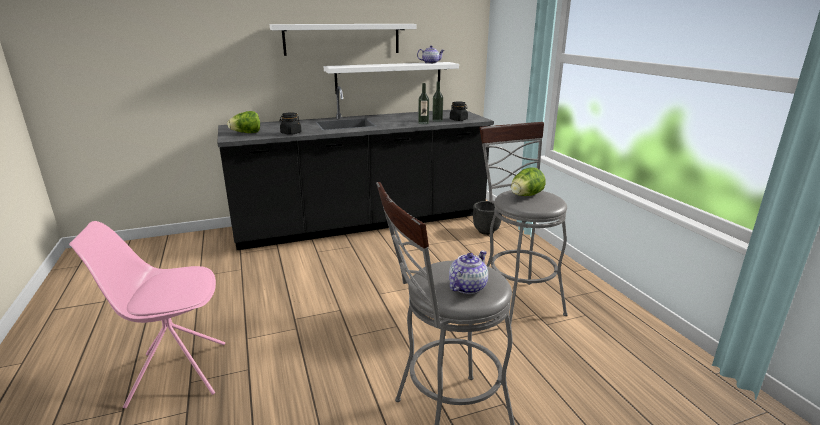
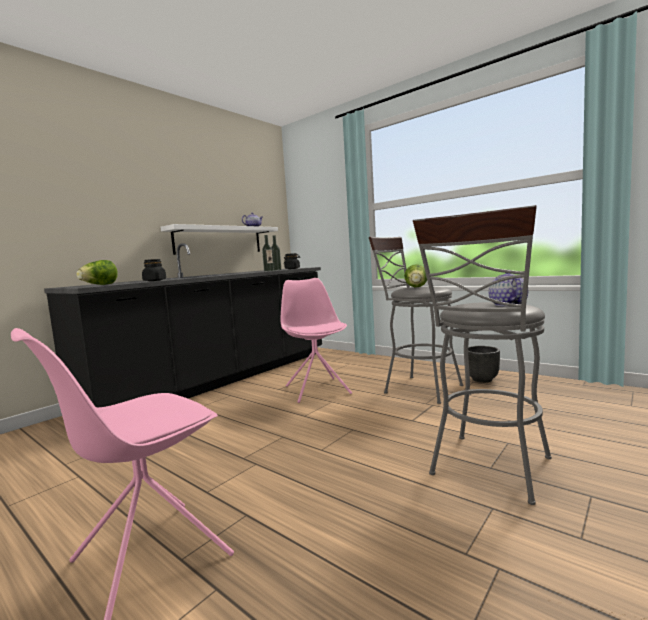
camera: 30 degrees left, 15 degrees down
white shelf [270,24,417,56] -> none
black planter [473,201,502,235] -> black planter moved to [468,346,500,383]
none -> pink chair [280,278,352,403]

